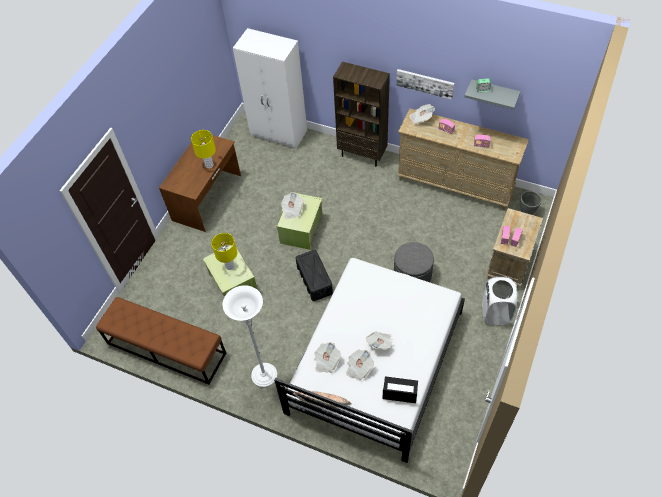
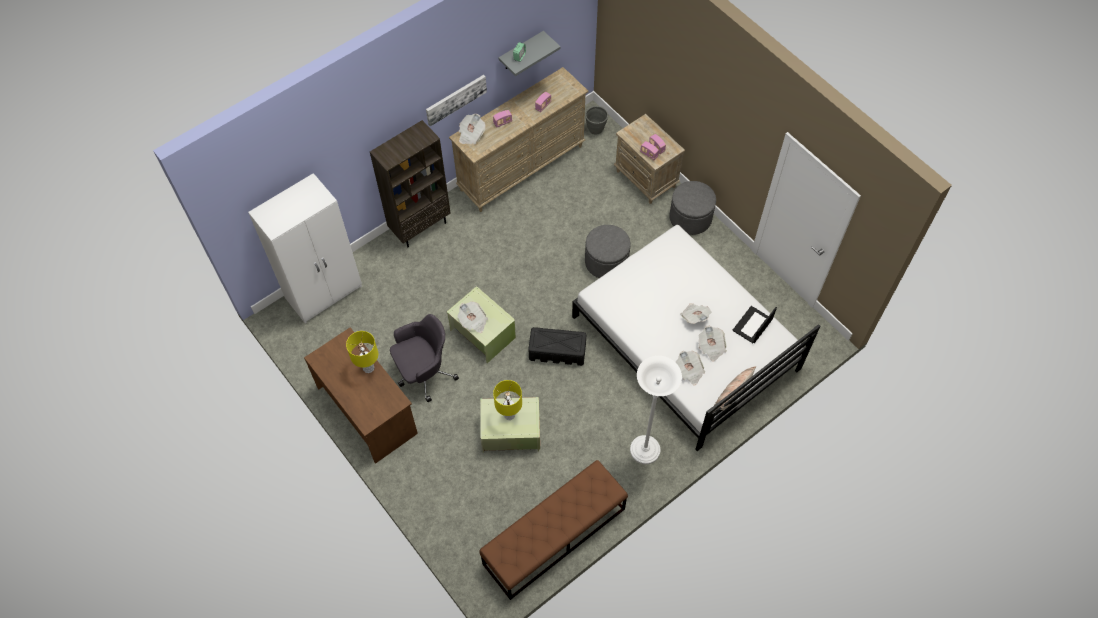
camera: 65 degrees left, 5 degrees up
white laundry basket [482,276,518,325] -> grey ottoman [670,181,716,235]
none -> grey office chair [390,314,459,402]

